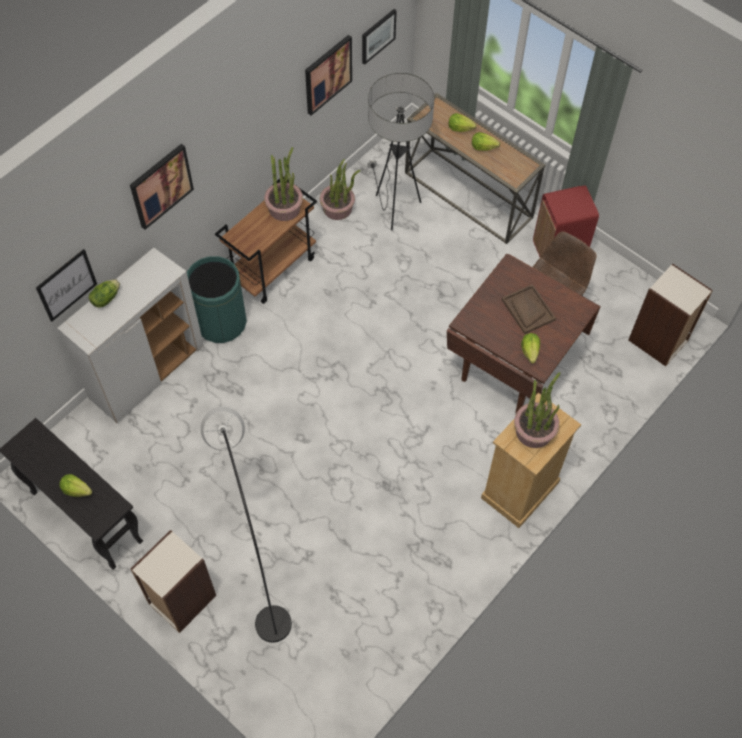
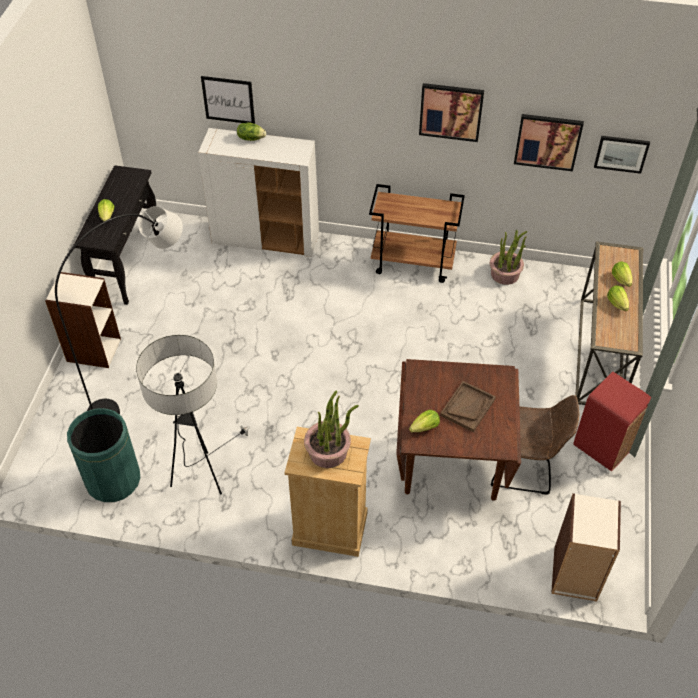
camera: 60 degrees right, 10 degrees down
picture [130,144,194,230] -> picture moved to [419,83,484,142]
green trash can [187,256,247,343] -> green trash can moved to [67,408,140,502]
potted plant [264,147,303,221] -> none
floor lamp [368,73,434,230] -> floor lamp moved to [136,335,250,494]

